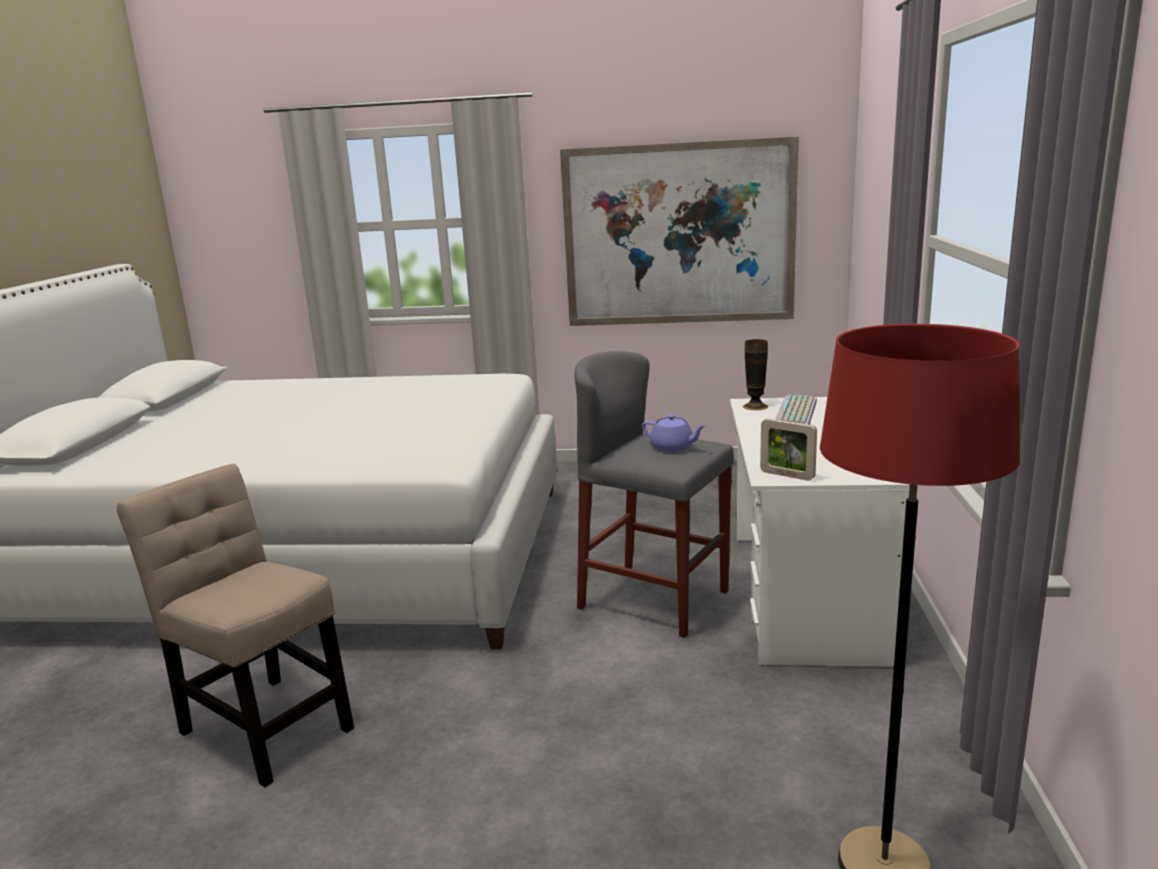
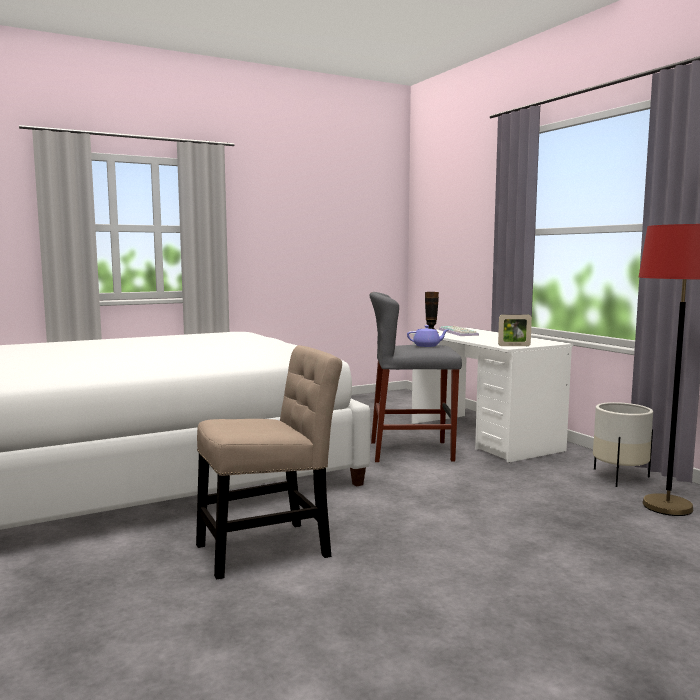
camera: 35 degrees left, 10 degrees down
beige chair [117,464,354,787] -> beige chair turned 150 degrees clockwise [196,345,342,579]
picture [560,137,799,326] -> none
none -> white planter [593,402,653,487]

